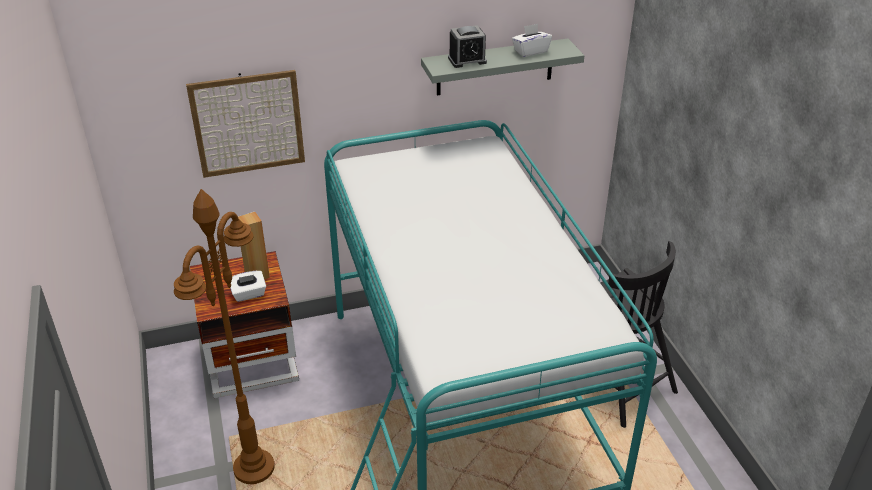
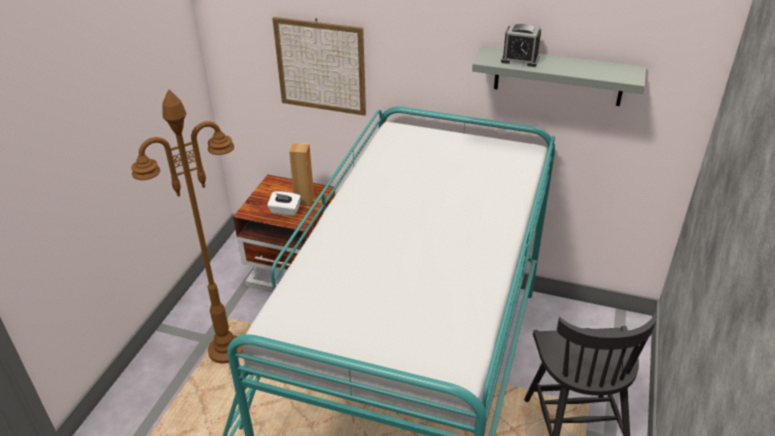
camera: 35 degrees right, 0 degrees up
white tissue box [512,24,552,57] -> none

